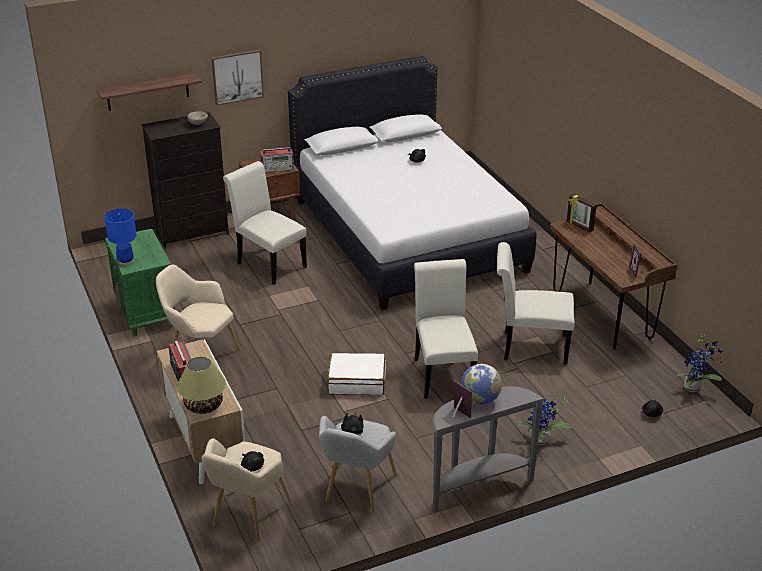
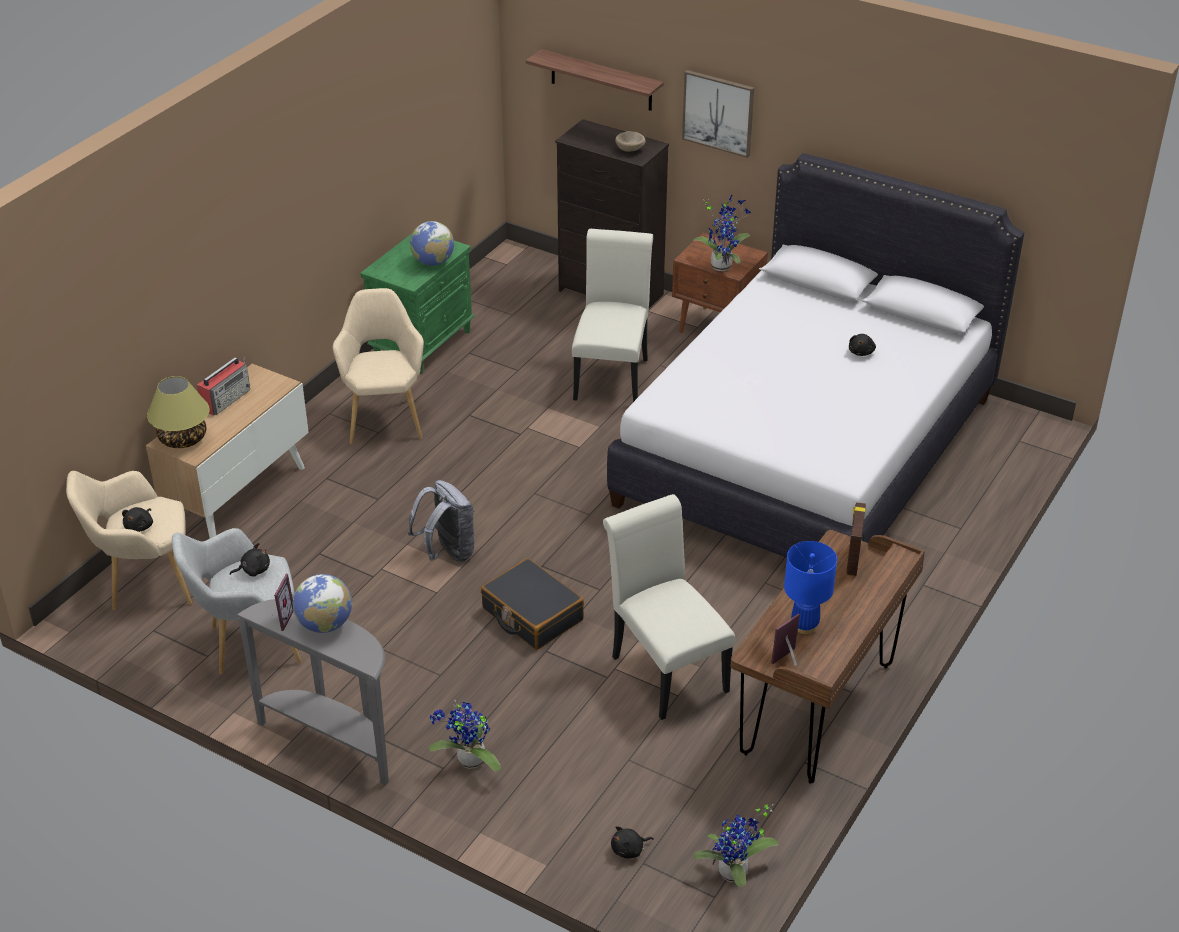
camera: 55 degrees right, 5 degrees up
blue table lamp [104,208,137,265] -> blue table lamp moved to [784,541,837,634]
radio [260,147,294,173] -> potted plant [693,195,751,271]
white suitcase [327,353,386,395] -> grey backpack [408,480,475,562]
white chair [414,259,478,399] -> black suitcase [481,558,584,650]
none -> globe [410,221,454,266]

